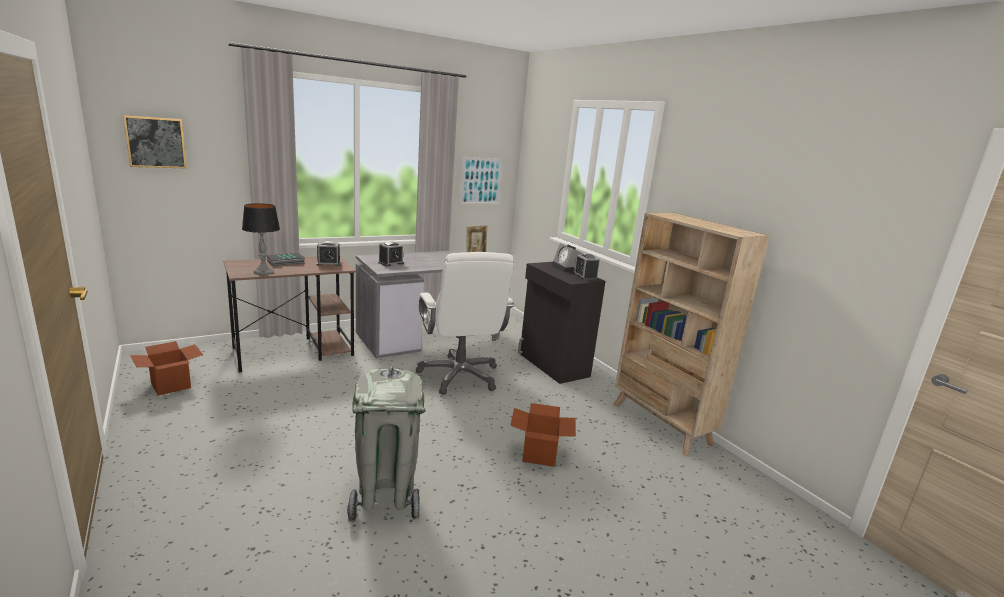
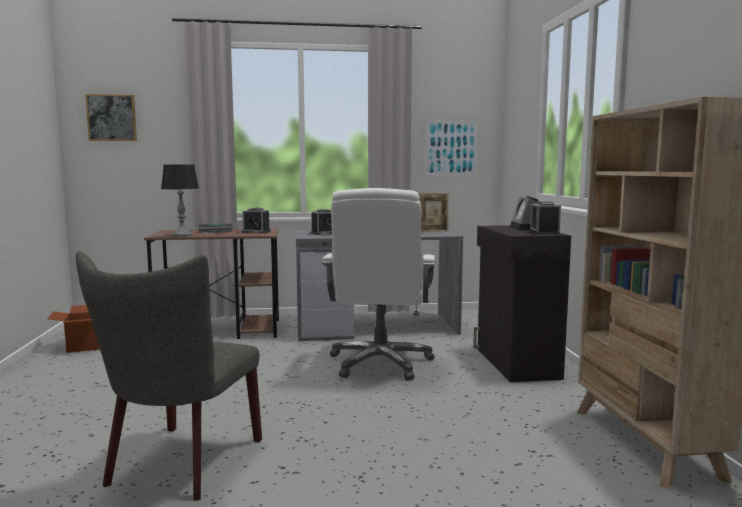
camera: 25 degrees right, 10 degrees down
grey trash can [347,366,425,524] -> grey chair [76,251,262,501]
cardboard box [510,403,576,467] -> none

